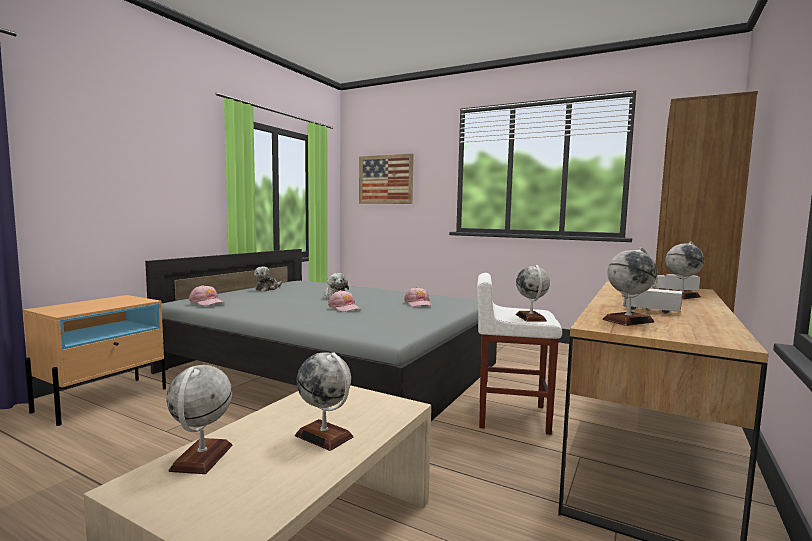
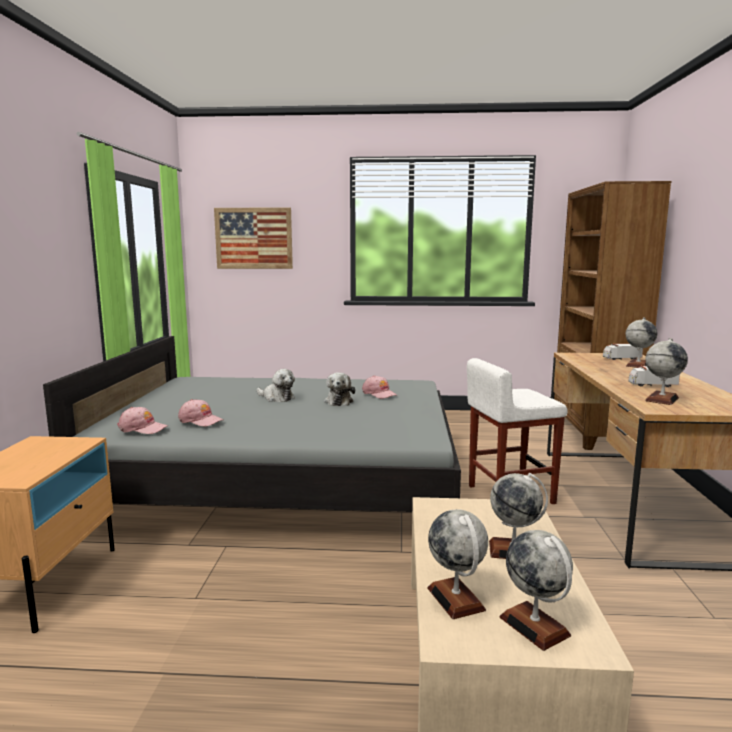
camera: 25 degrees left, 5 degrees up
plush toy [254,266,282,291] -> plush toy moved to [324,372,355,406]
pink cap [328,290,361,312] -> pink cap moved to [178,399,224,427]
globe [516,265,550,322] -> globe moved to [500,530,573,651]

